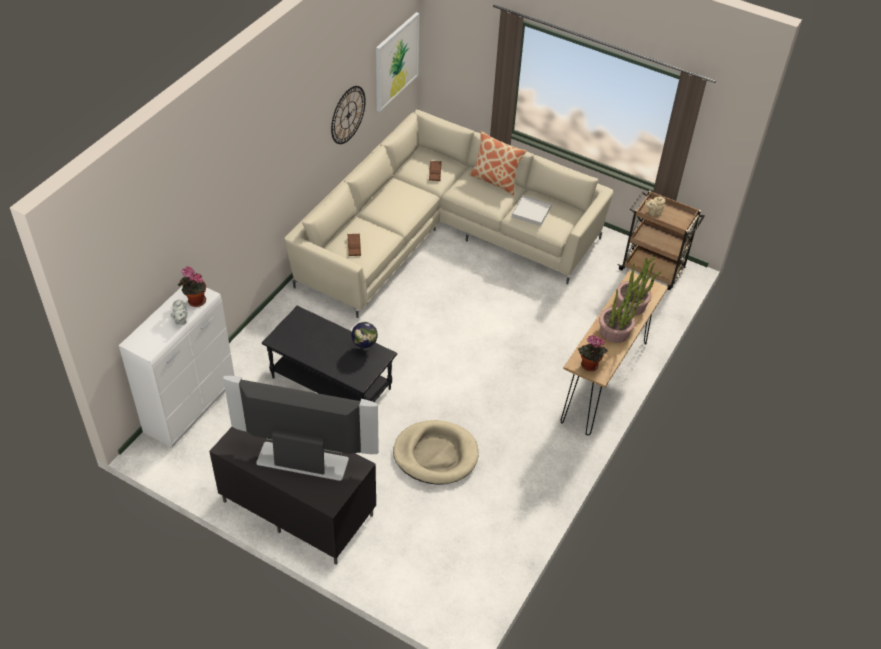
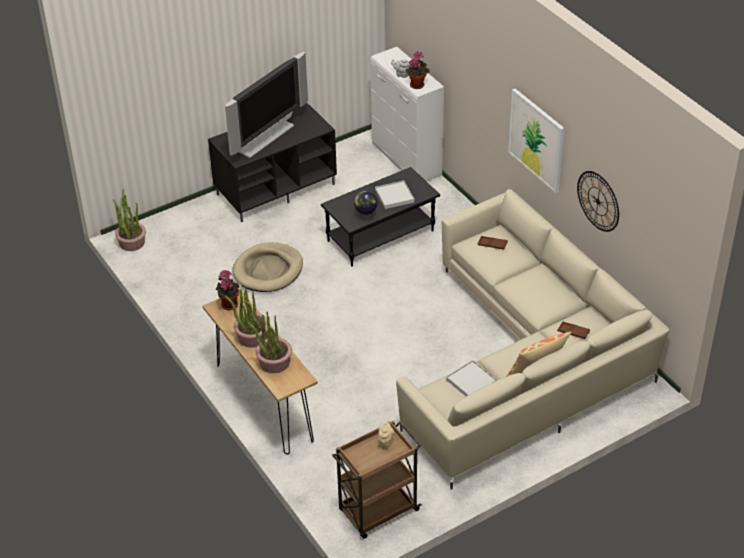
camera: 120 degrees right, 5 degrees down
picture [376,12,419,112] -> picture moved to [508,89,564,193]
none -> potted plant [113,189,146,251]
none -> white tray [375,180,414,209]

